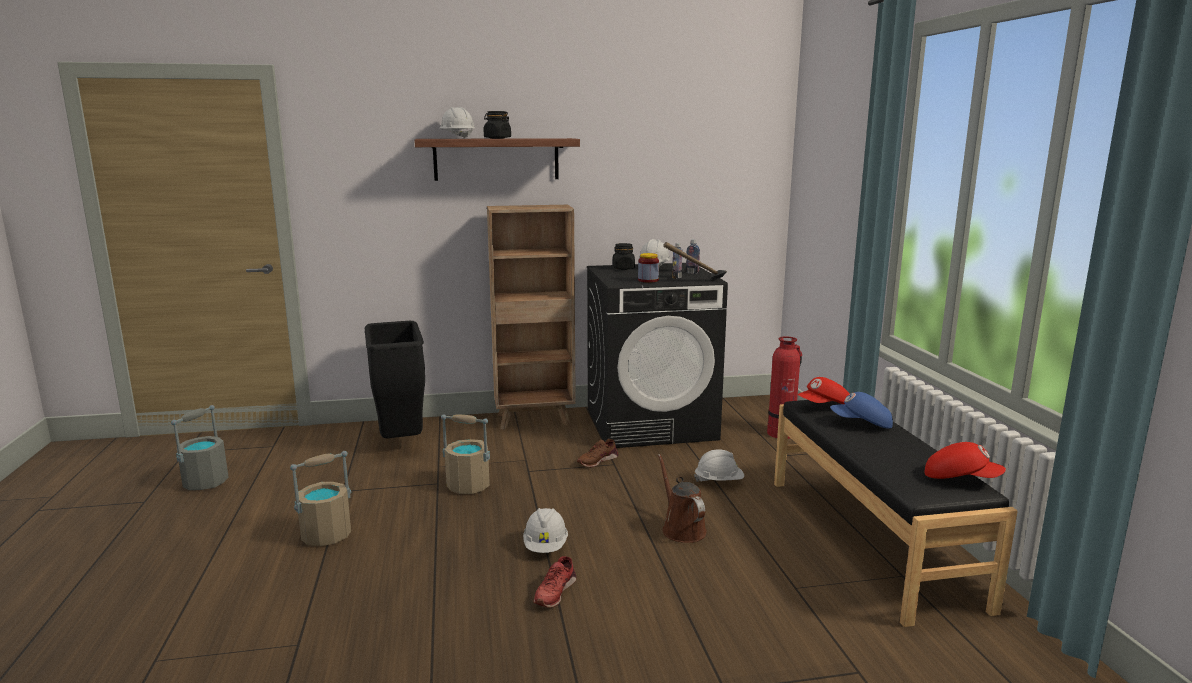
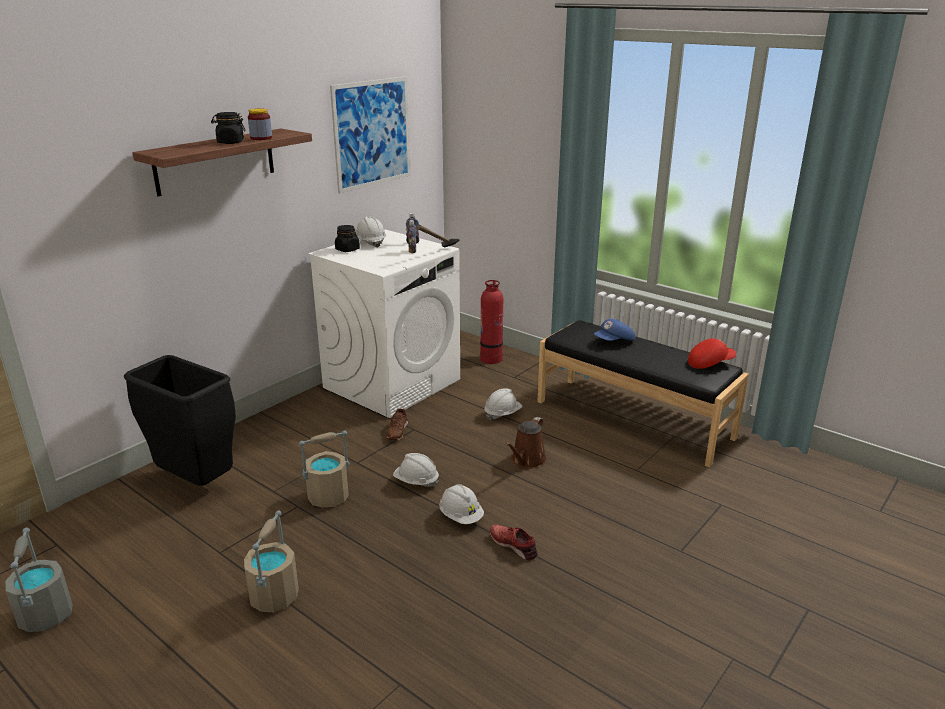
camera: 40 degrees left, 10 degrees up
white hard hat [440,107,475,139] -> white hard hat moved to [393,453,439,487]
brown bookcase [487,205,576,430] -> none
red shoe [534,556,576,608] -> red shoe turned 150 degrees clockwise [490,524,538,560]
black washing machine [587,263,728,448] -> white washing machine [308,229,460,418]
jar [638,253,659,282] -> jar moved to [248,109,272,140]
brown watering can [658,454,707,543] -> brown watering can turned 90 degrees counterclockwise [505,417,547,468]
red cap [798,377,850,404] -> none
none -> picture [330,76,411,193]

